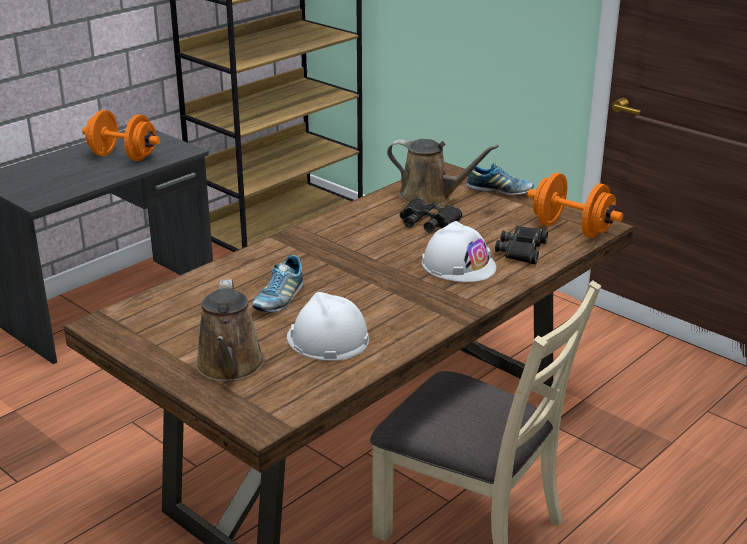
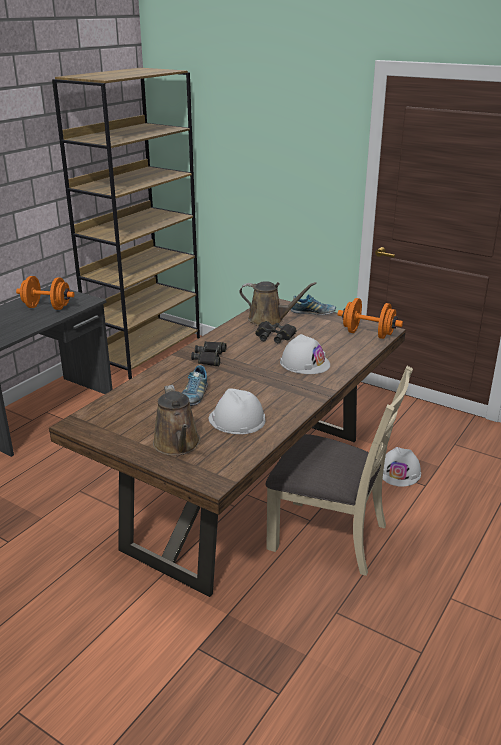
camera: 10 degrees left, 0 degrees up
black binoculars [495,226,548,264] -> black binoculars moved to [191,341,226,366]
none -> white hard hat [383,447,421,487]

